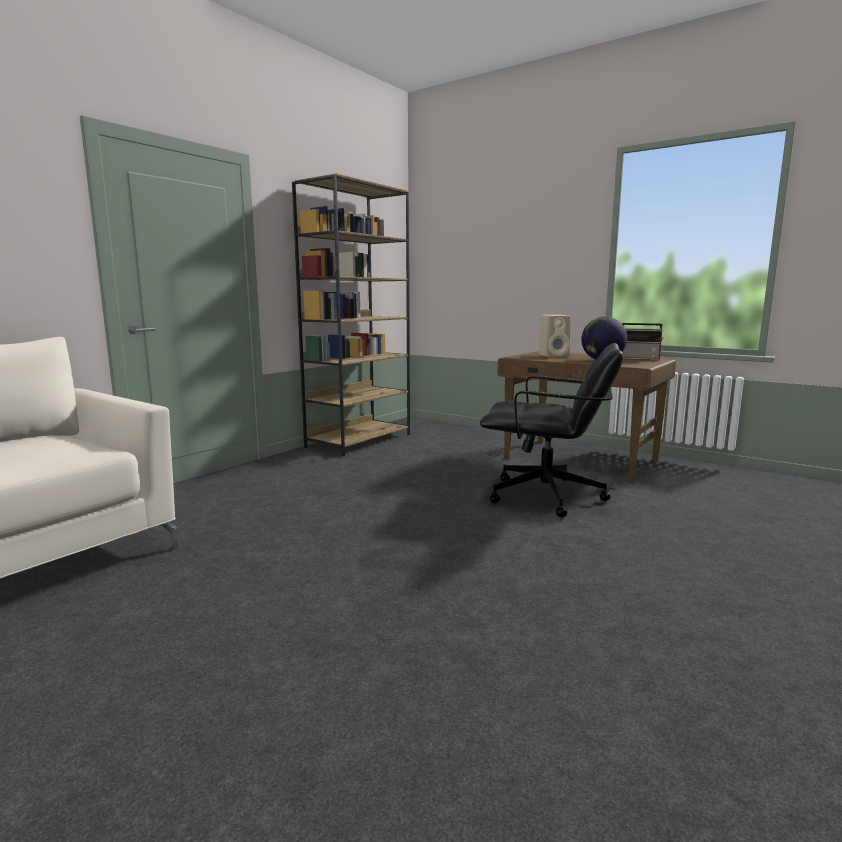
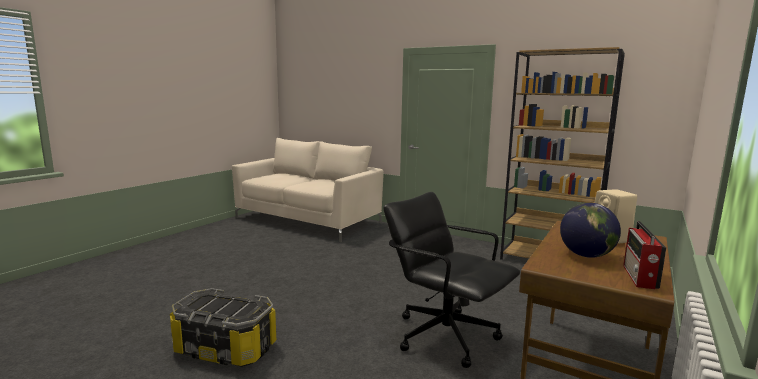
camera: 85 degrees right, 0 degrees up
black office chair [480,343,623,517] -> black office chair turned 120 degrees clockwise [383,192,520,368]
none -> storage box [170,288,276,367]

